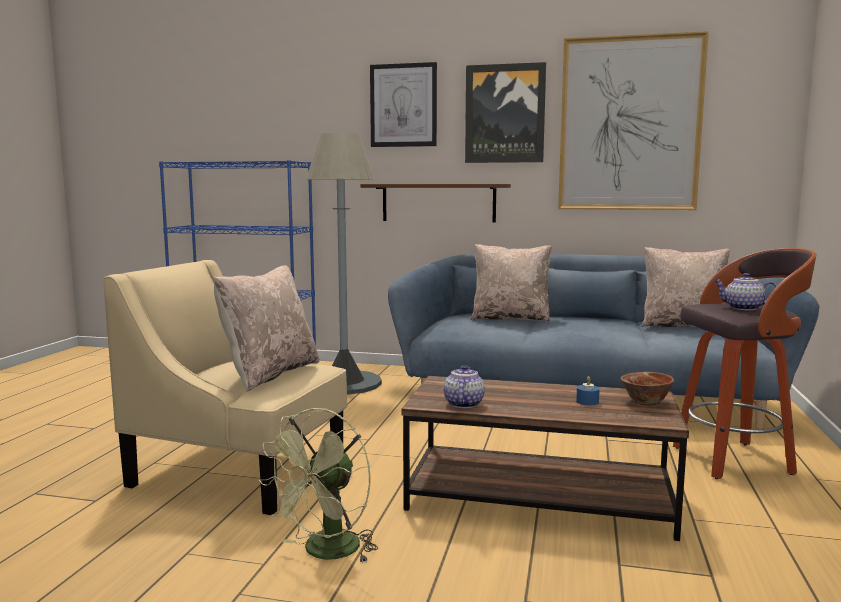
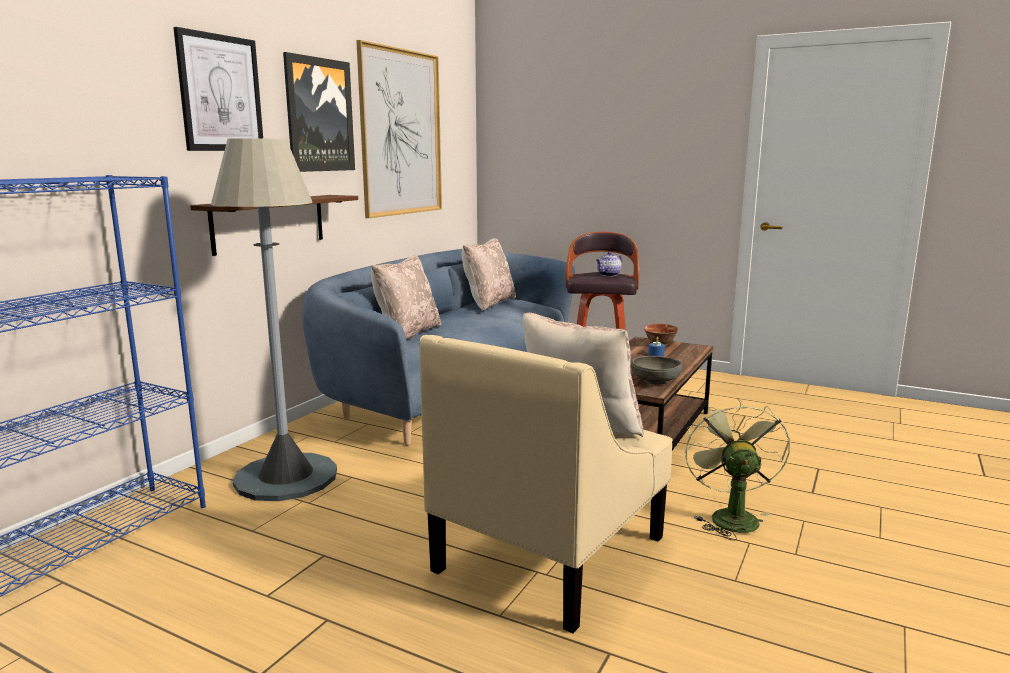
camera: 75 degrees left, 5 degrees up
green fan [259,408,378,563] -> green fan turned 135 degrees counterclockwise [685,398,790,540]
teapot [443,365,485,408] -> grey bowl [631,356,682,385]

